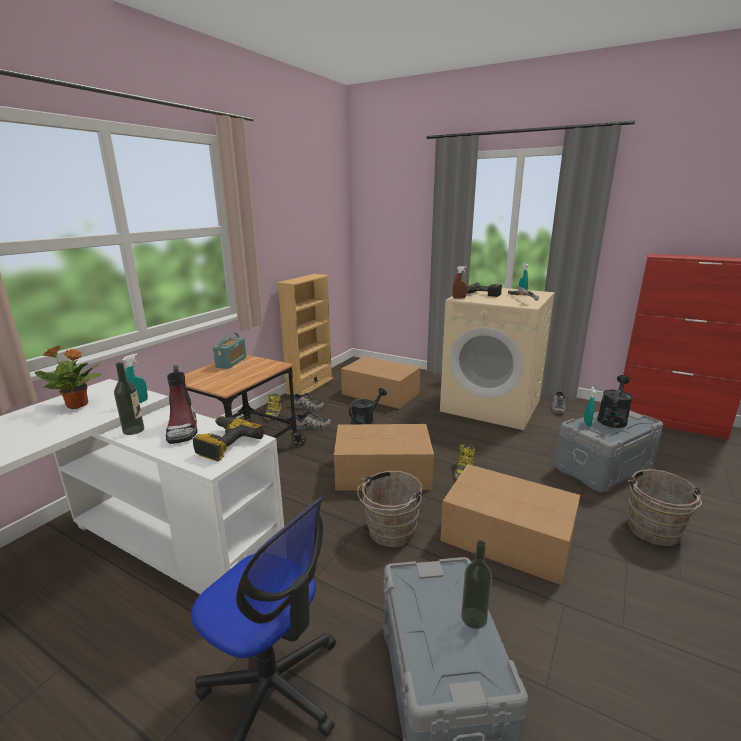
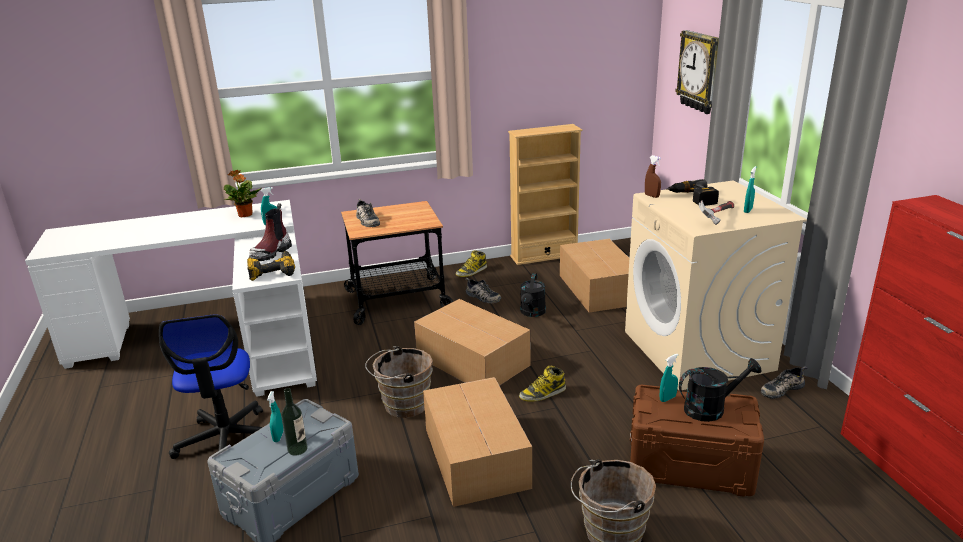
camera: 45 degrees right, 5 degrees up
bottle [114,362,144,435] -> none
radio [213,333,247,369] -> none
shoe [293,393,325,411] -> shoe moved to [356,199,380,227]
black watering can [349,388,387,424] -> black watering can turned 105 degrees clockwise [520,273,546,317]
grey storage box [555,410,663,492] -> brown storage box [630,385,764,497]
none -> turquoise spray bottle [267,391,283,442]
none -> wall clock [675,30,719,114]

